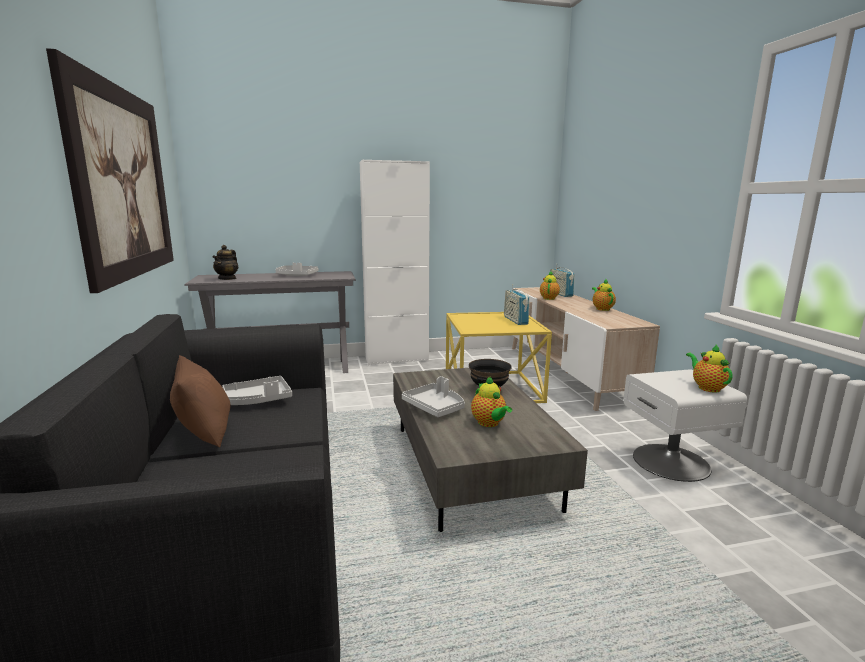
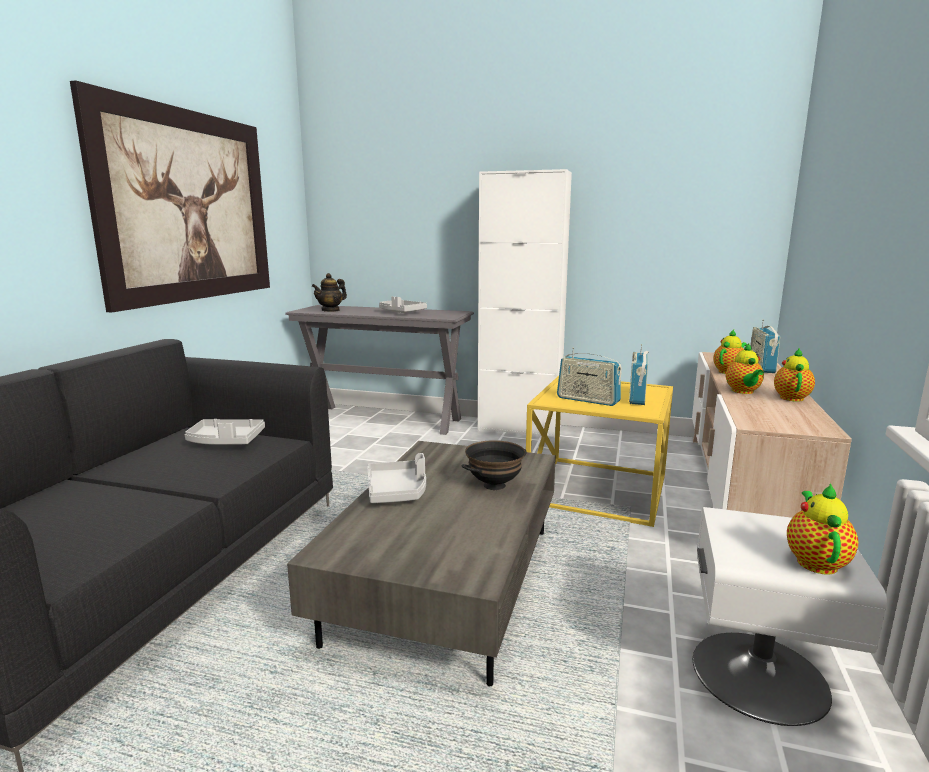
camera: 30 degrees right, 0 degrees up
brown pillow [170,355,231,447] -> none
teapot [471,376,512,427] -> teapot moved to [726,343,764,394]
none -> radio [557,348,622,406]

